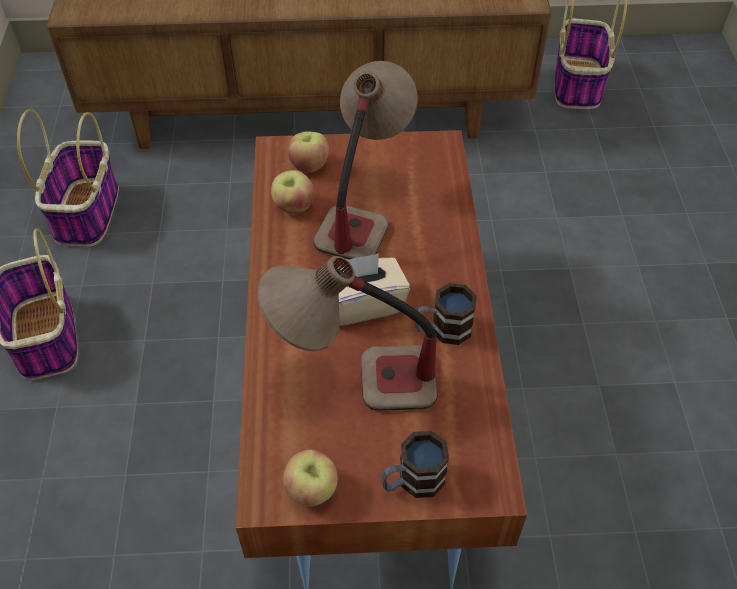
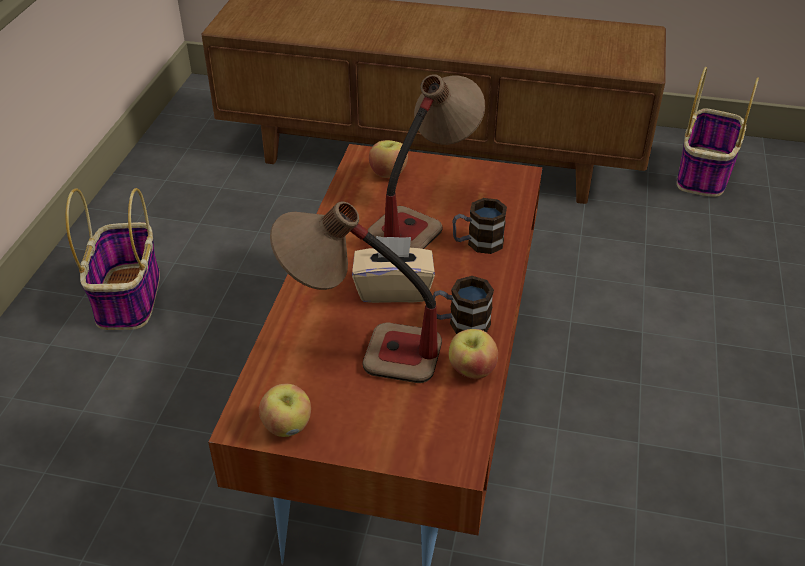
camera: 15 degrees right, 10 degrees down
basket [17,109,119,247] -> none
apple [271,170,314,213] -> apple moved to [449,329,498,379]
mug [382,431,449,498] -> mug moved to [452,198,507,254]

